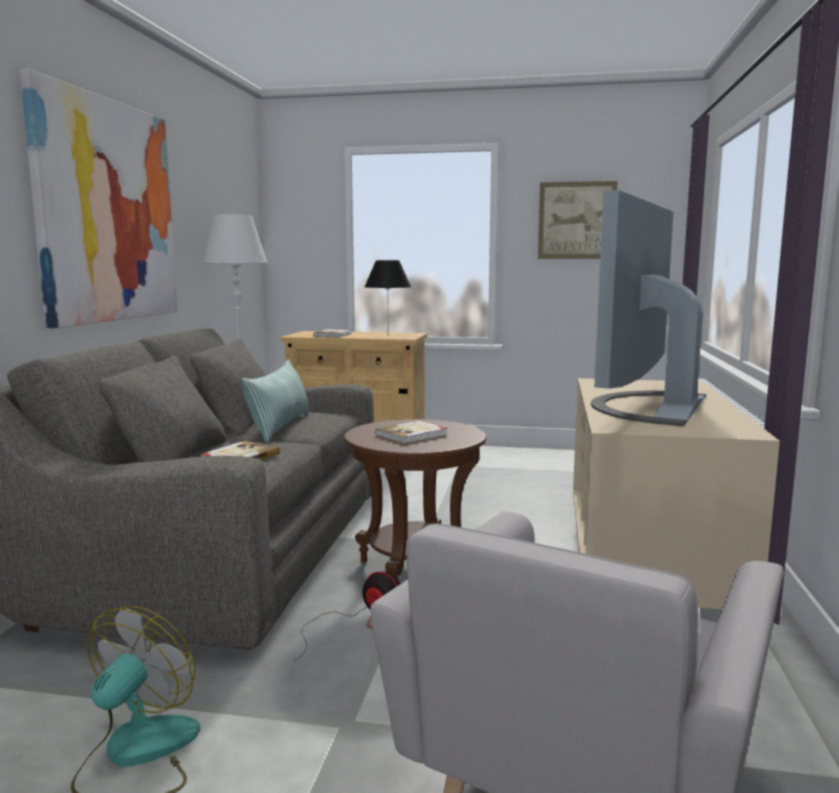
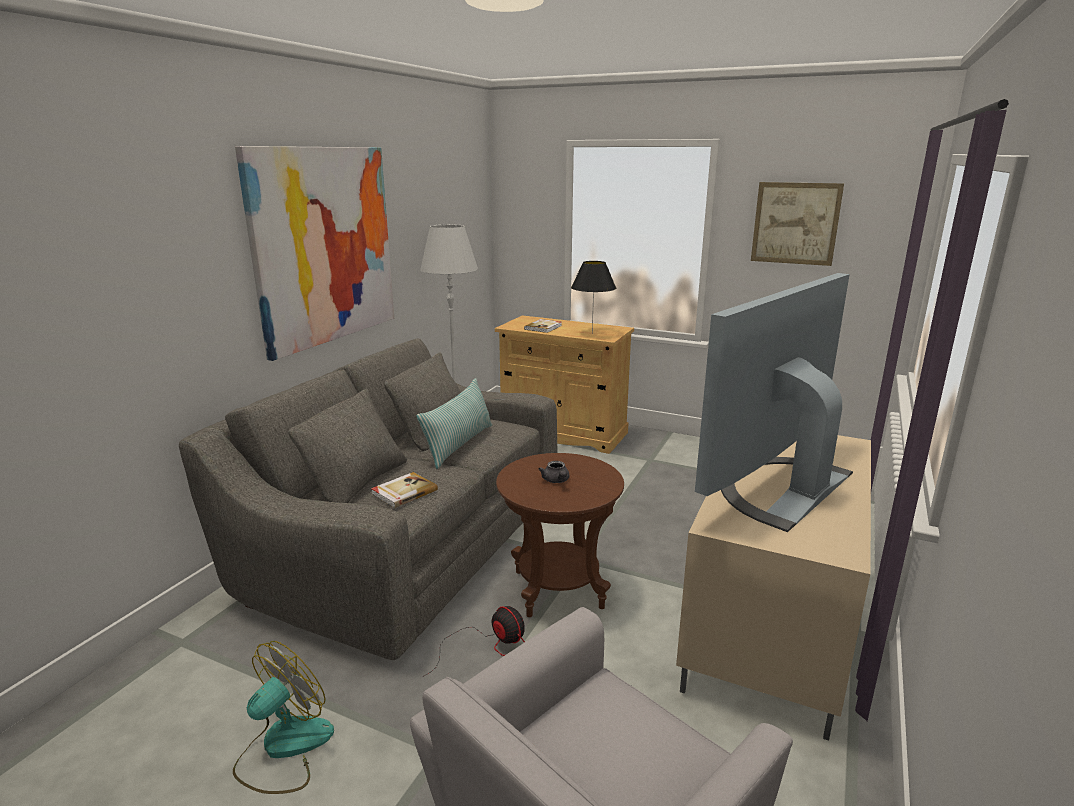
camera: 15 degrees right, 10 degrees up
book [375,421,447,444] -> grey teapot [538,461,569,483]

